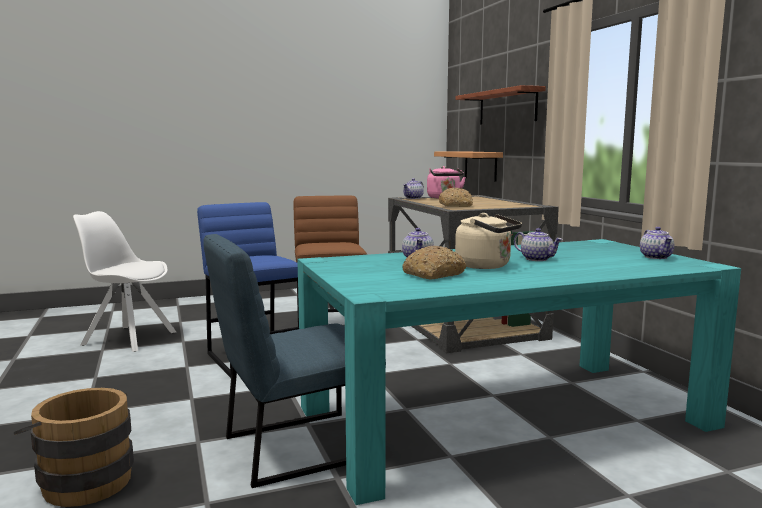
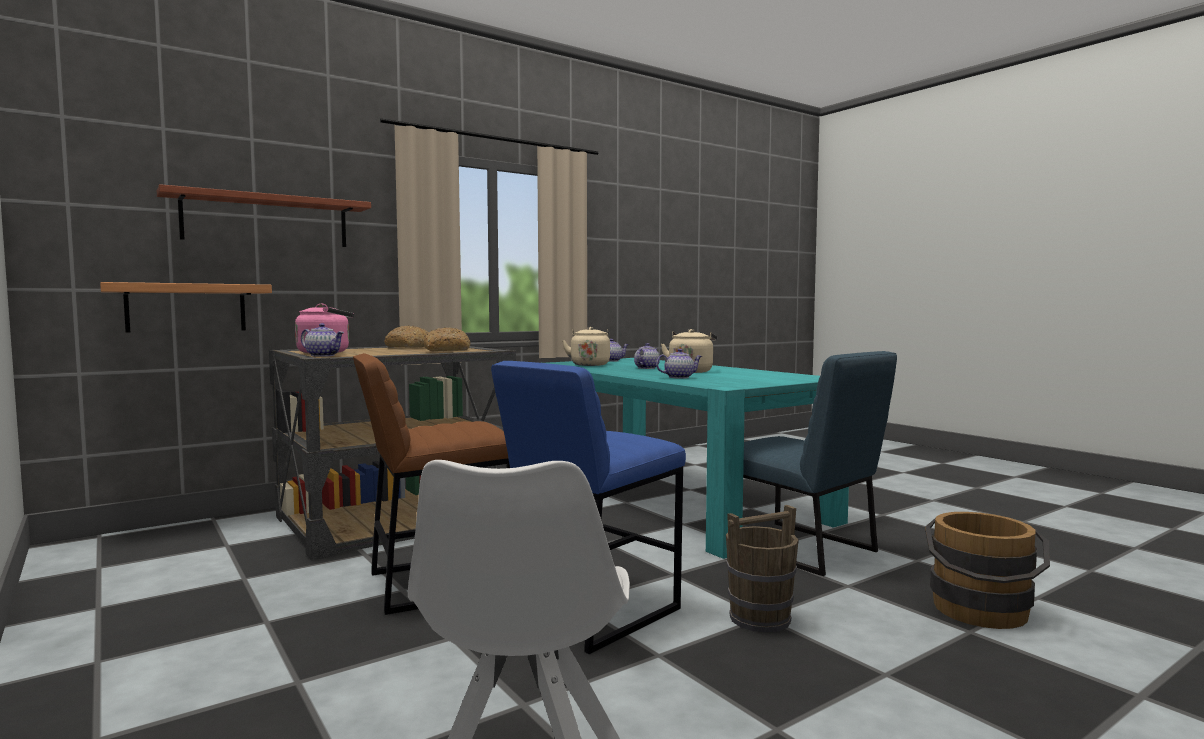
camera: 105 degrees left, 5 degrees down
bread [402,246,466,280] -> bread moved to [384,326,428,348]
none -> beige kettle [562,327,610,366]
none -> brown bucket [726,505,799,633]

